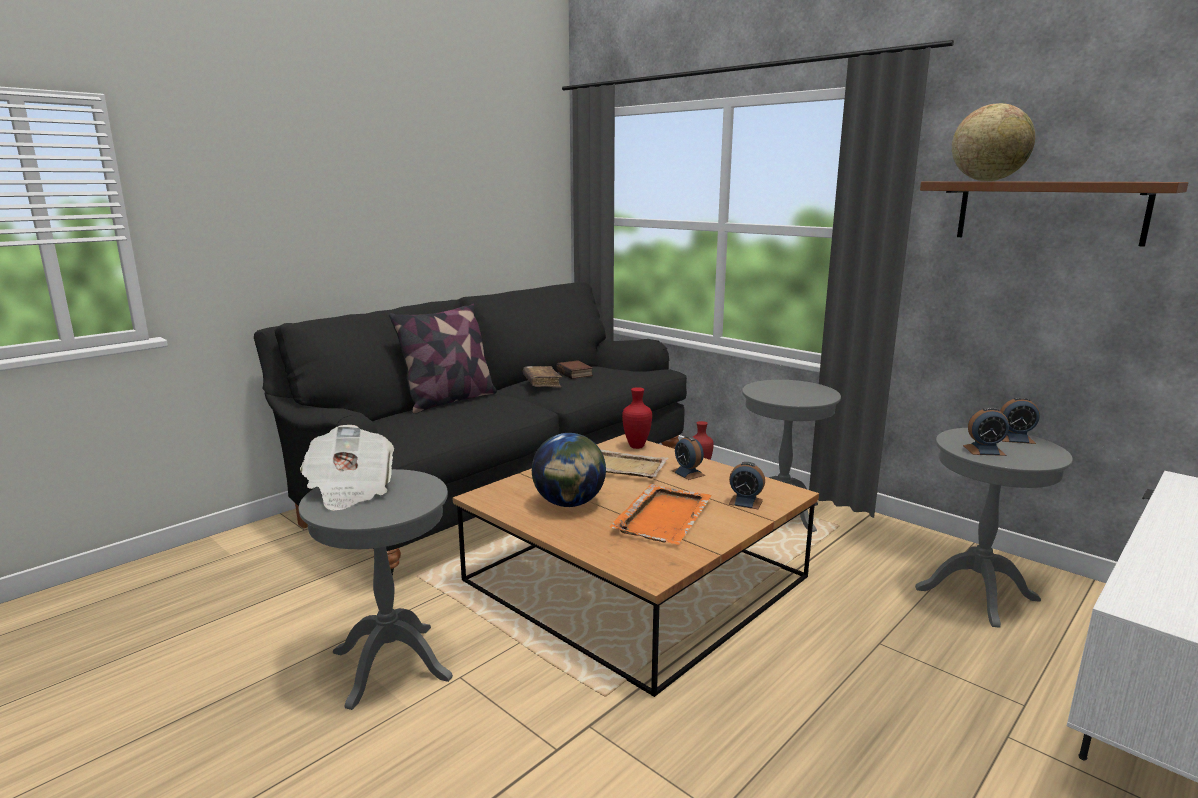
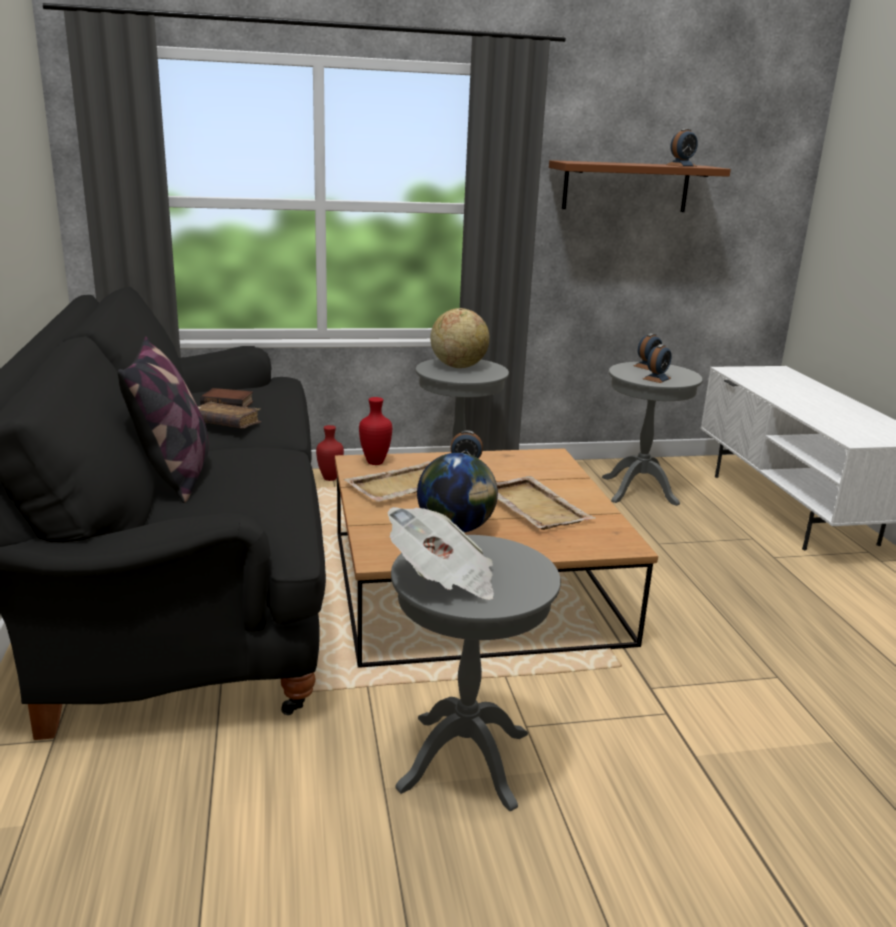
camera: 55 degrees left, 5 degrees up
orange tray [610,484,712,545] -> beige tray [497,476,596,530]
alarm clock [728,462,765,510] -> alarm clock moved to [666,129,698,167]
globe [952,103,1035,181] -> globe moved to [430,308,490,368]

